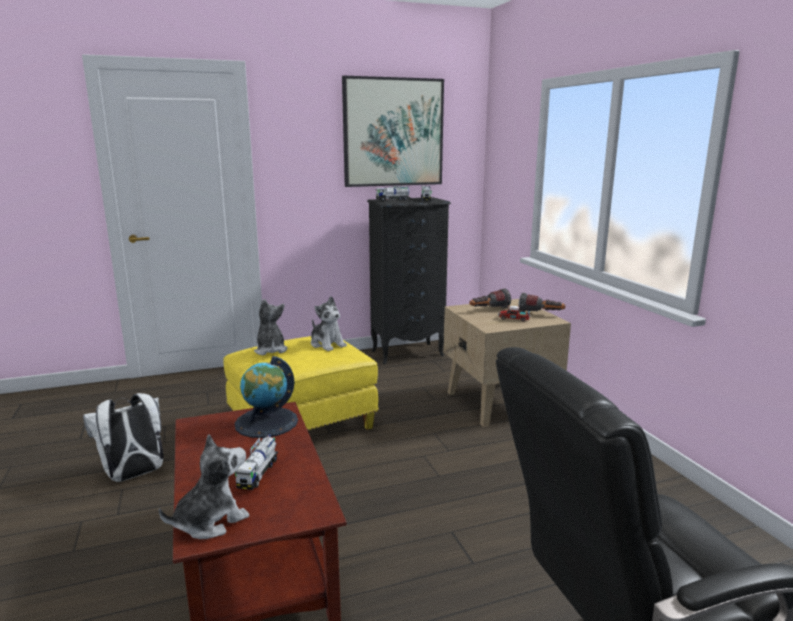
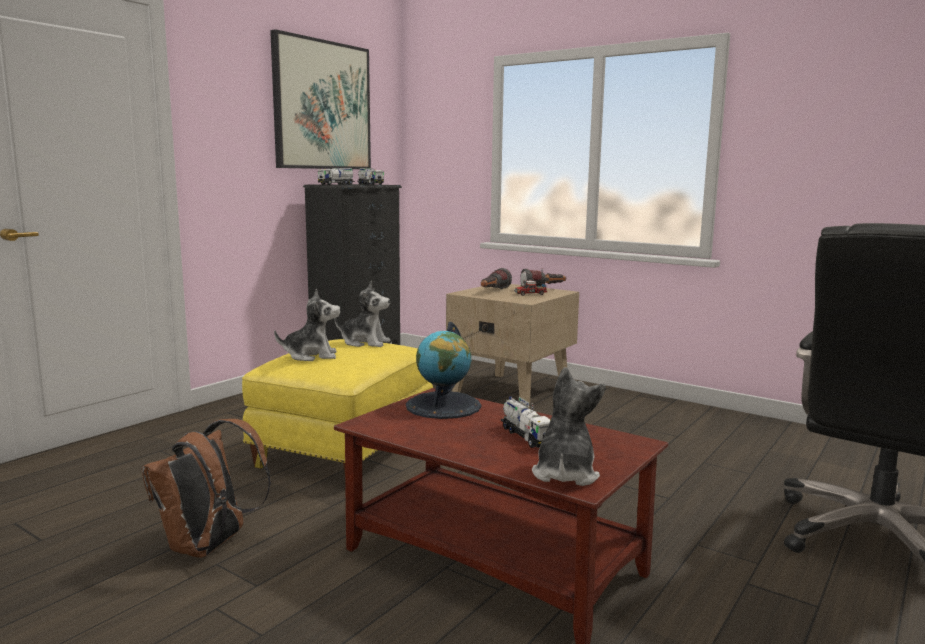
camera: 35 degrees left, 5 degrees down
white backpack [83,393,163,482] -> brown backpack [142,419,271,558]
plush toy [254,299,288,355] -> plush toy turned 135 degrees clockwise [274,288,341,361]

